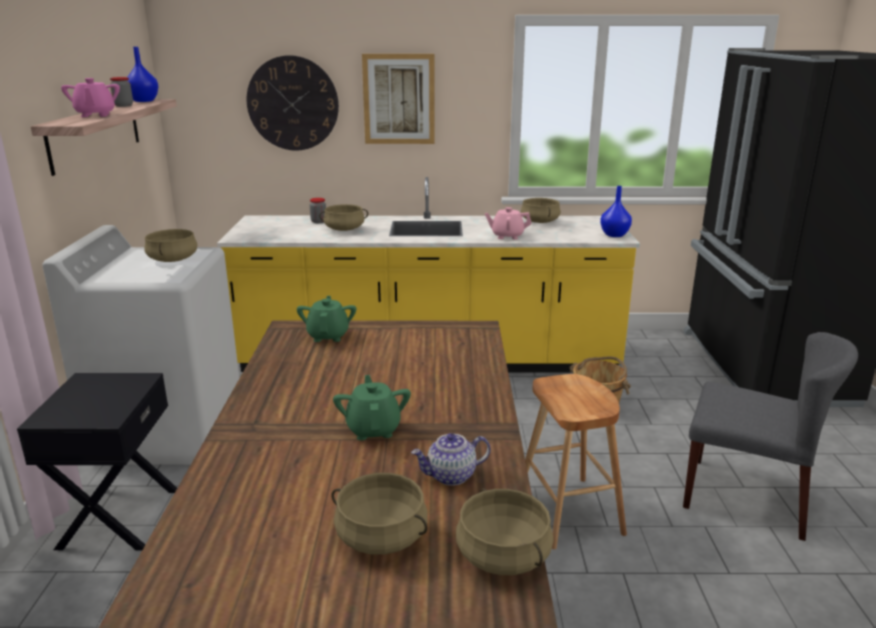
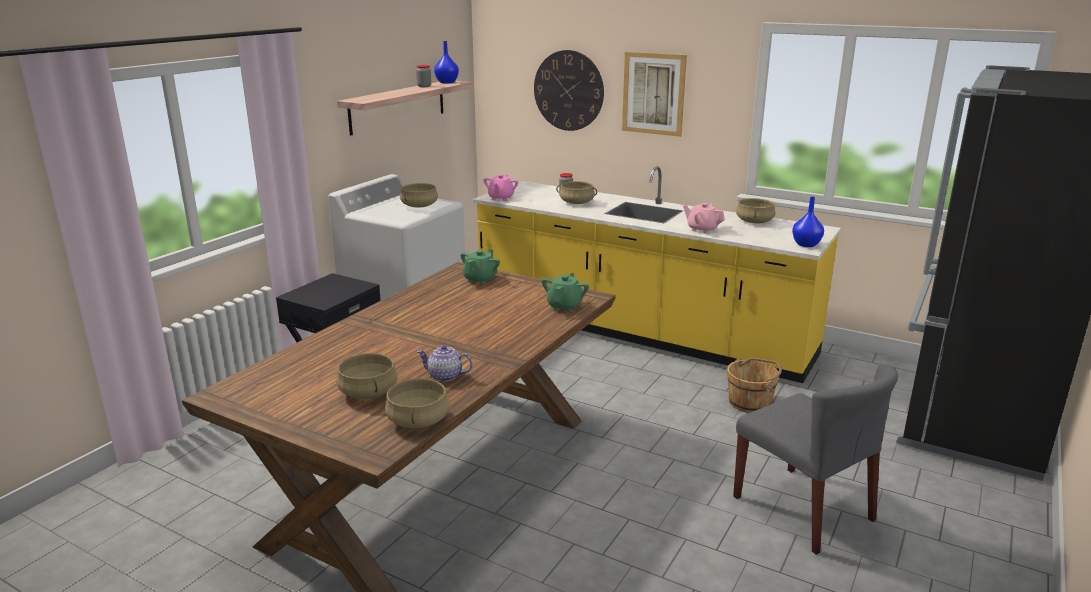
camera: 30 degrees right, 0 degrees up
pink teapot [61,78,120,117] -> pink teapot moved to [483,174,518,201]
green teapot [333,375,411,441] -> green teapot moved to [542,273,589,312]
brown stool [525,374,627,549] -> none

